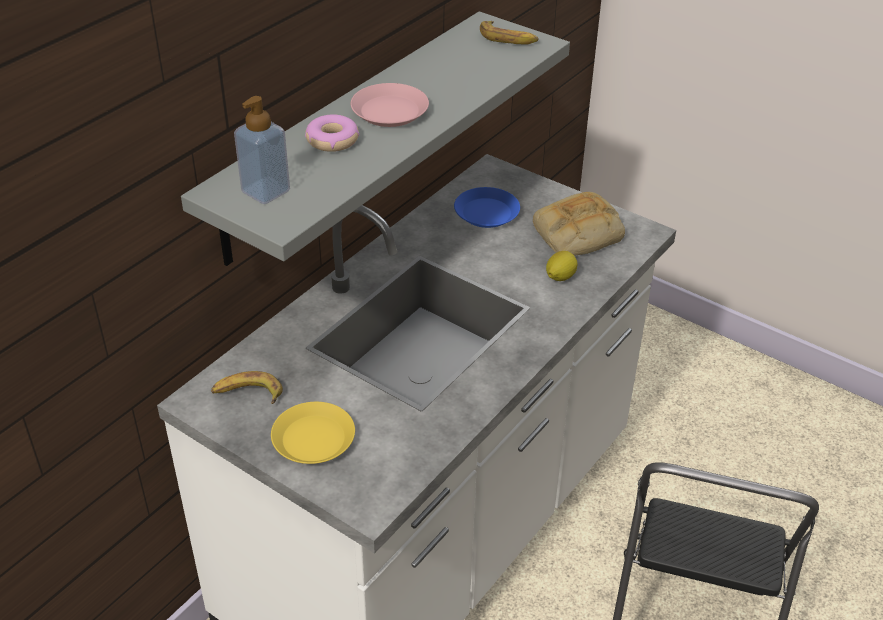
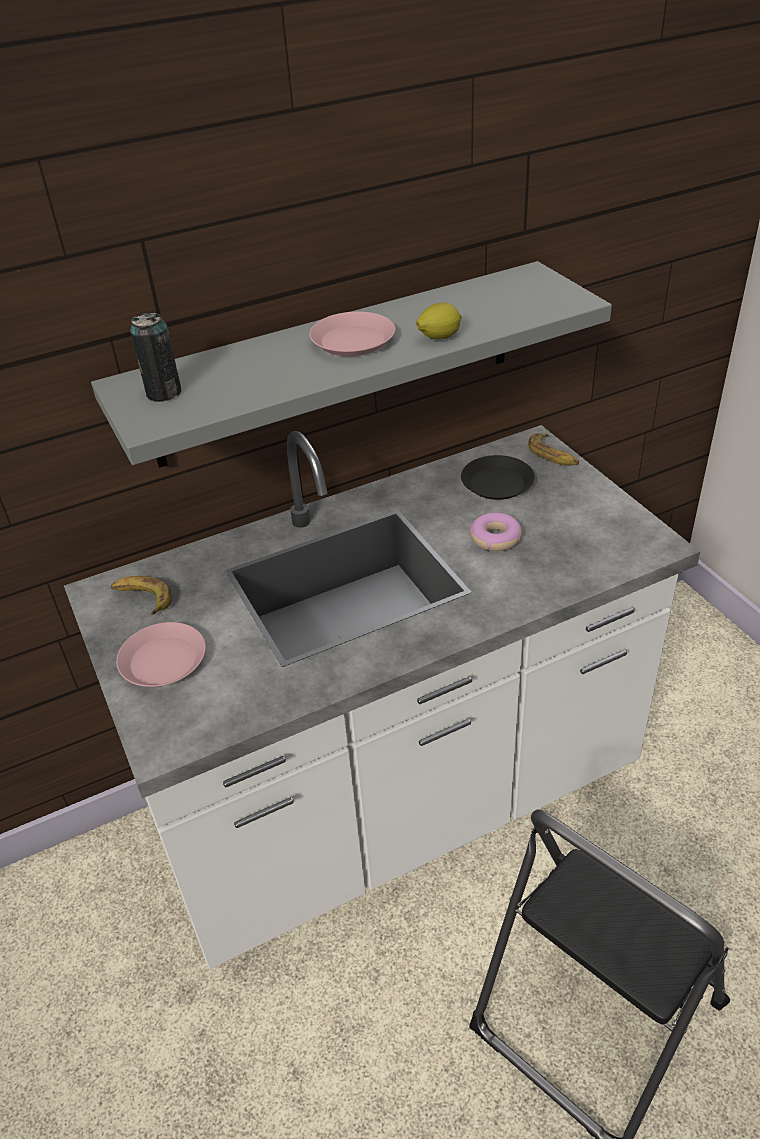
camera: 30 degrees right, 0 degrees up
soap dispenser [234,96,290,204] -> can [130,313,181,402]
yellow plate [271,402,355,464] -> pink plate [116,622,206,687]
donut [305,114,359,152] -> donut moved to [470,513,522,551]
blue plate [454,187,520,228] -> black plate [461,455,535,500]
banana [480,21,539,45] -> banana moved to [528,433,579,466]
bread [533,192,625,256] -> none
lemon [546,251,578,281] -> lemon moved to [416,303,462,339]

